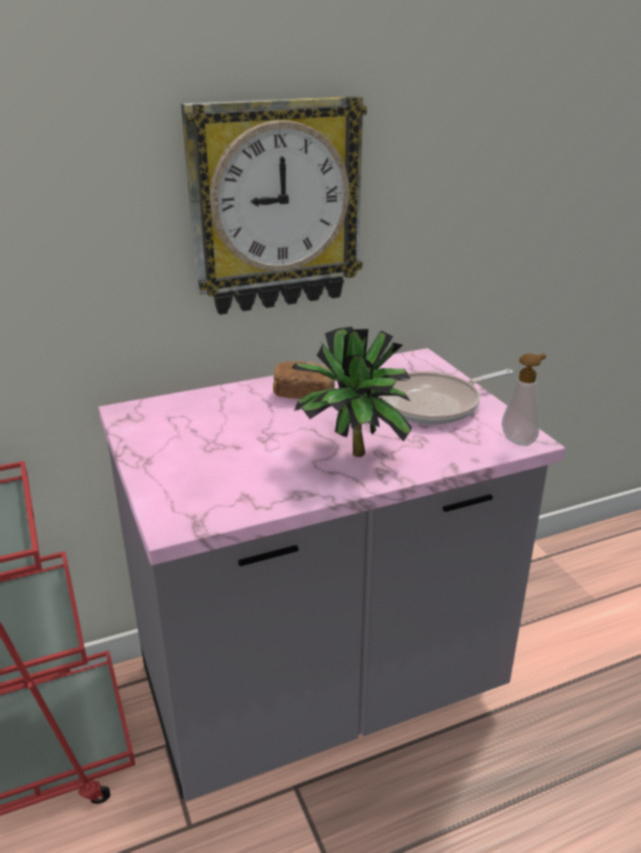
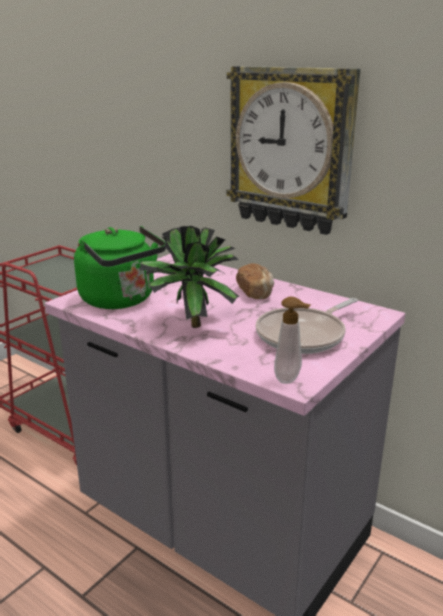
camera: 60 degrees right, 5 degrees down
frying pan [380,369,513,425] -> frying pan turned 75 degrees counterclockwise [256,298,358,354]
none -> green kettle [74,226,166,309]

